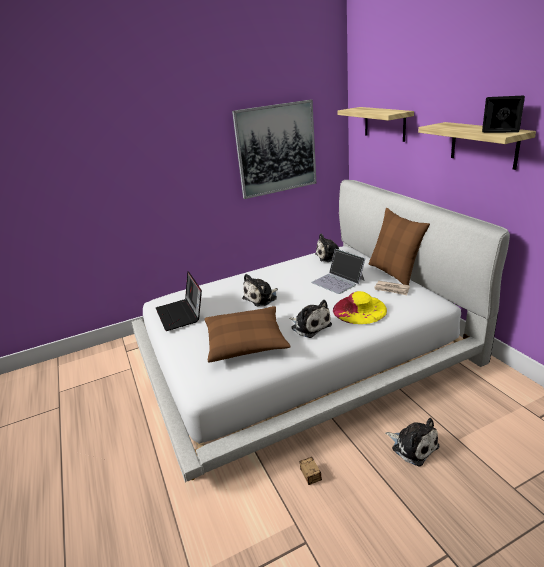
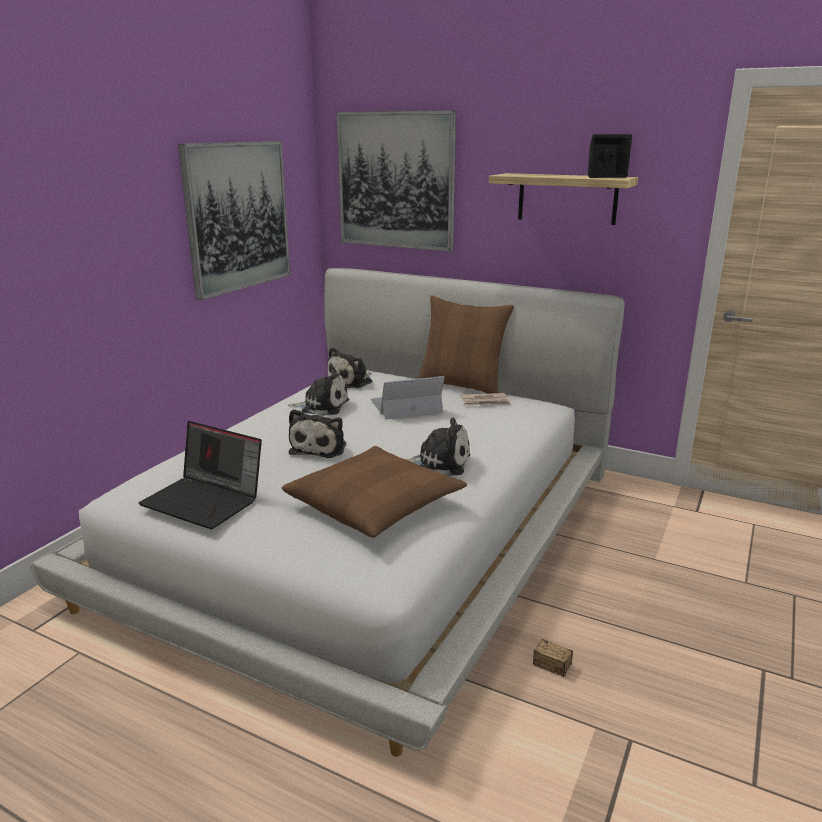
camera: 40 degrees left, 5 degrees down
laptop [311,249,365,294] -> laptop turned 150 degrees clockwise [371,376,445,419]
yellow hat [333,291,387,324] -> none
shelf [337,107,414,142] -> picture [337,110,456,252]
plush toy [385,418,439,467] -> plush toy moved to [288,369,349,416]

